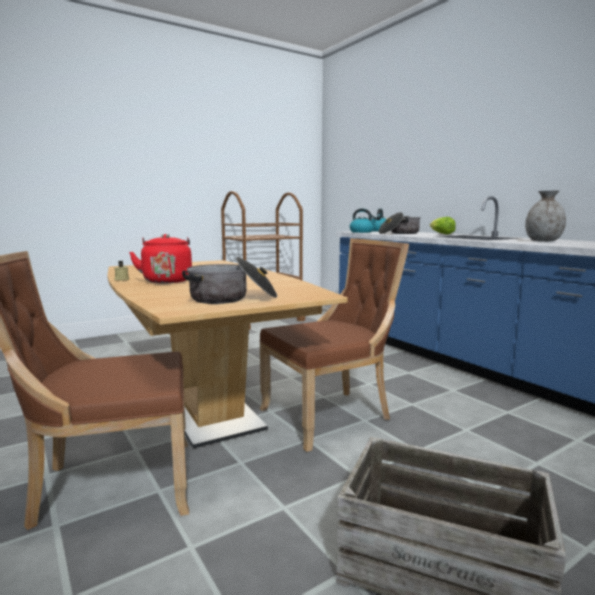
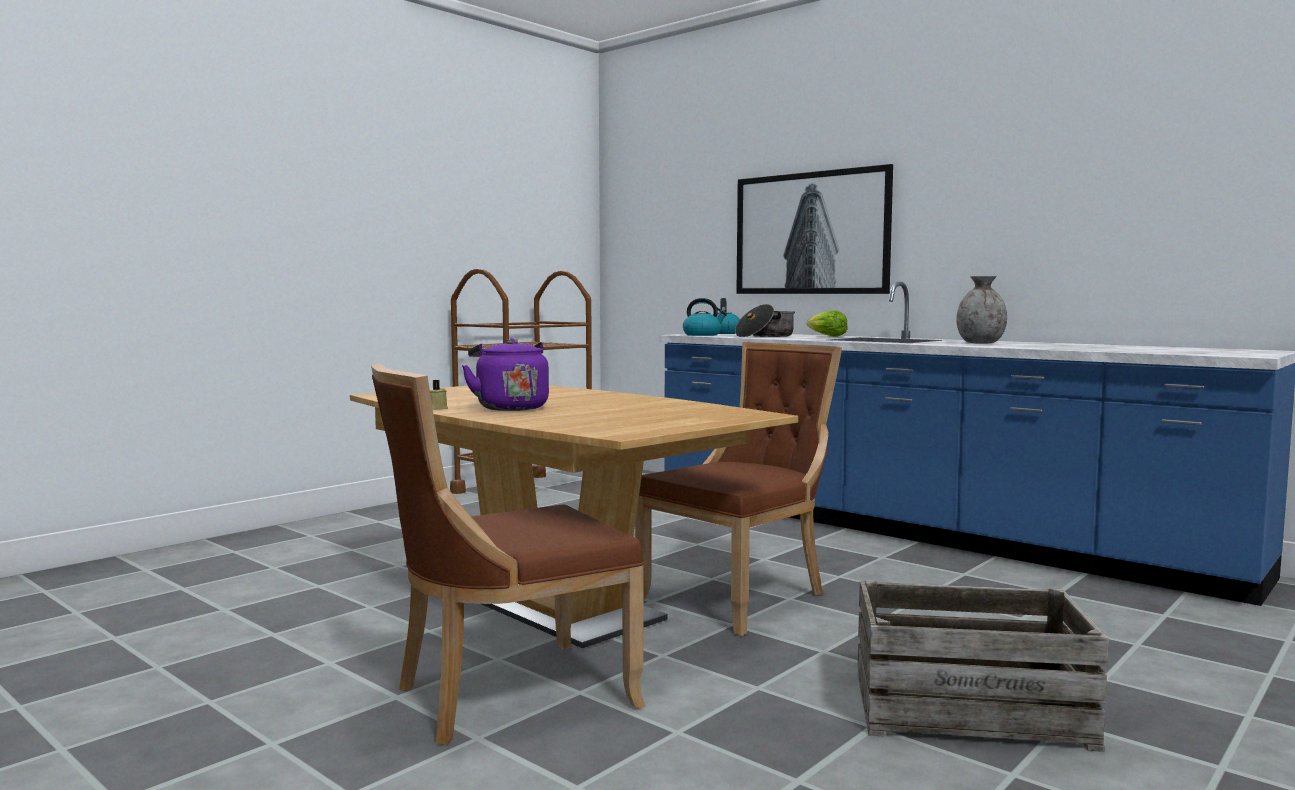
camera: 15 degrees left, 5 degrees down
red kettle [129,234,192,284] -> purple kettle [462,338,549,411]
cooking pot [182,257,277,304] -> none
none -> picture [736,164,893,294]

